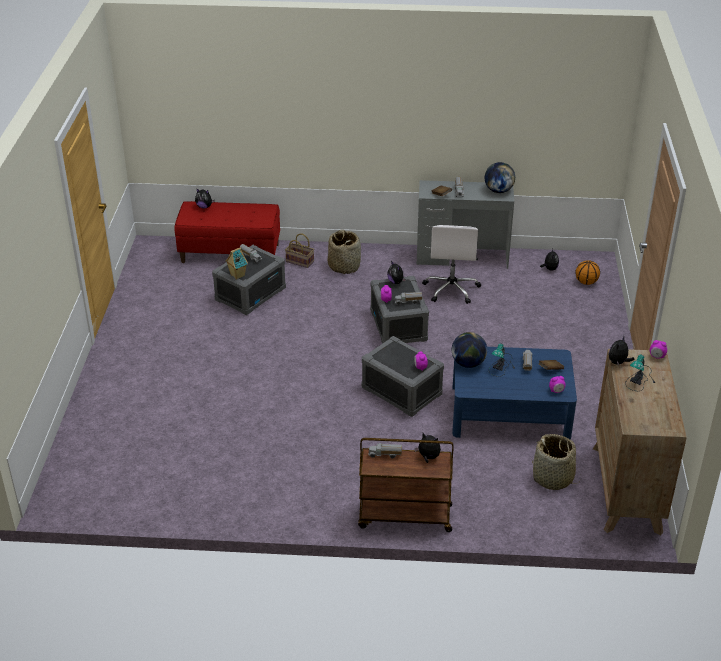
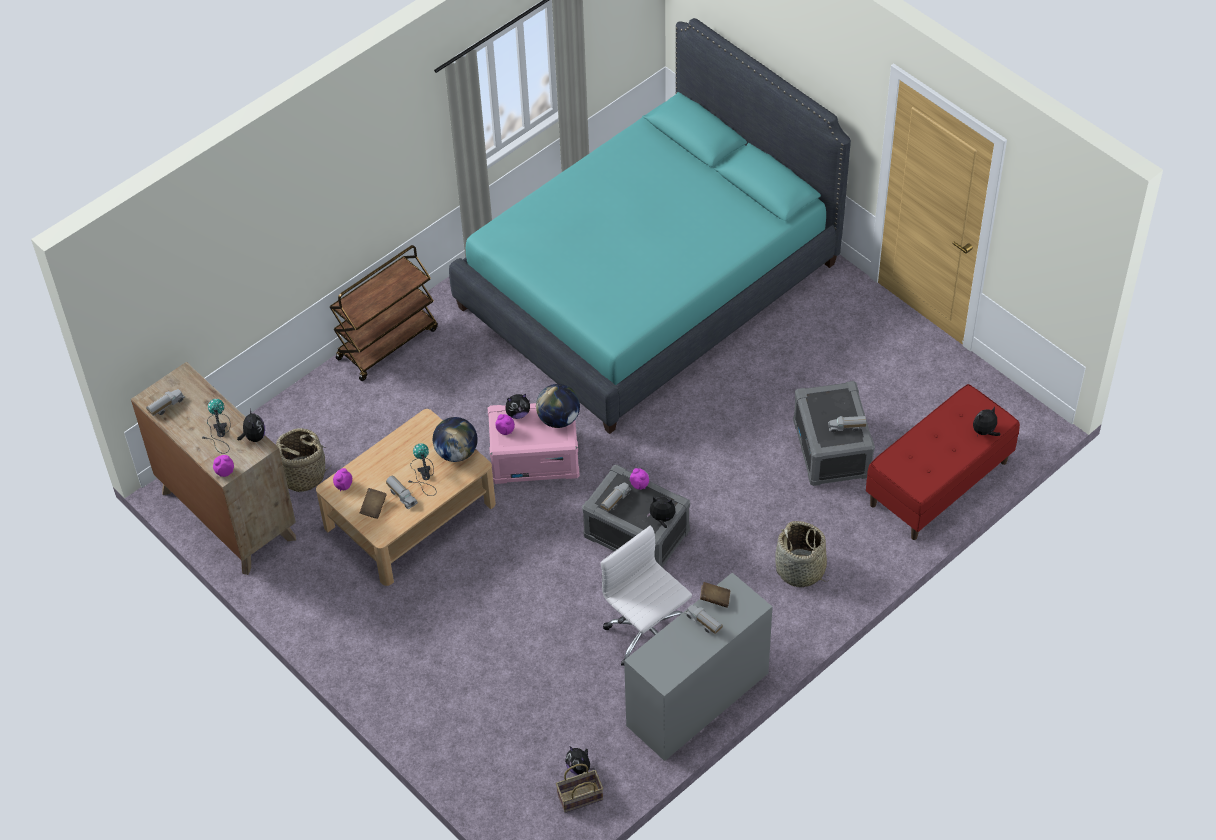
camera: 135 degrees right, 15 degrees up
toy house [226,247,248,280] -> none
basket [285,233,314,268] -> basket moved to [556,764,603,813]
grey storage box [362,336,444,417] -> pink storage box [488,403,580,484]
toy truck [368,443,402,458] -> toy truck moved to [146,389,185,416]
plush toy [415,433,441,463] -> plush toy moved to [505,394,530,419]
blue coffee table [452,347,577,440] -> beige coffee table [316,409,496,586]
globe [485,162,515,193] -> globe moved to [536,384,580,428]
basketball [575,260,600,285] -> none
none -> turquoise bed [449,18,851,434]

